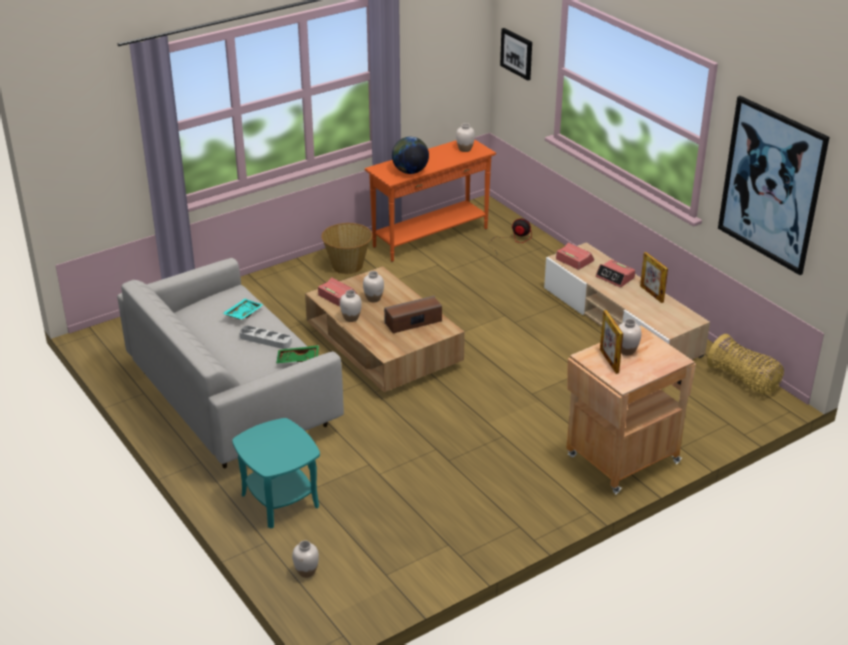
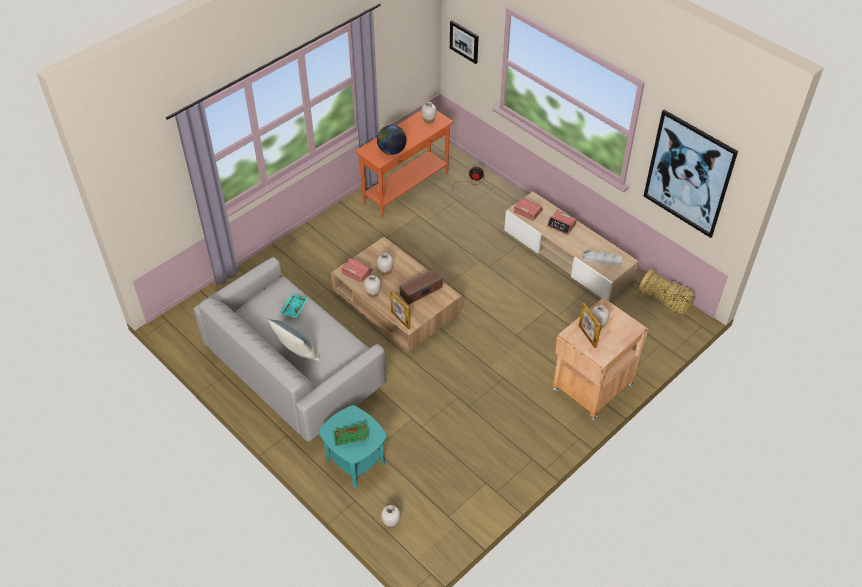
camera: 10 degrees left, 15 degrees up
grey tray [239,325,292,349] -> grey tray moved to [583,250,622,266]
green tray [276,345,319,363] -> green tray moved to [333,422,369,446]
basket [321,223,373,274] -> none
picture frame [640,252,668,303] -> picture frame moved to [390,290,410,329]
none -> pillow [267,318,320,361]

